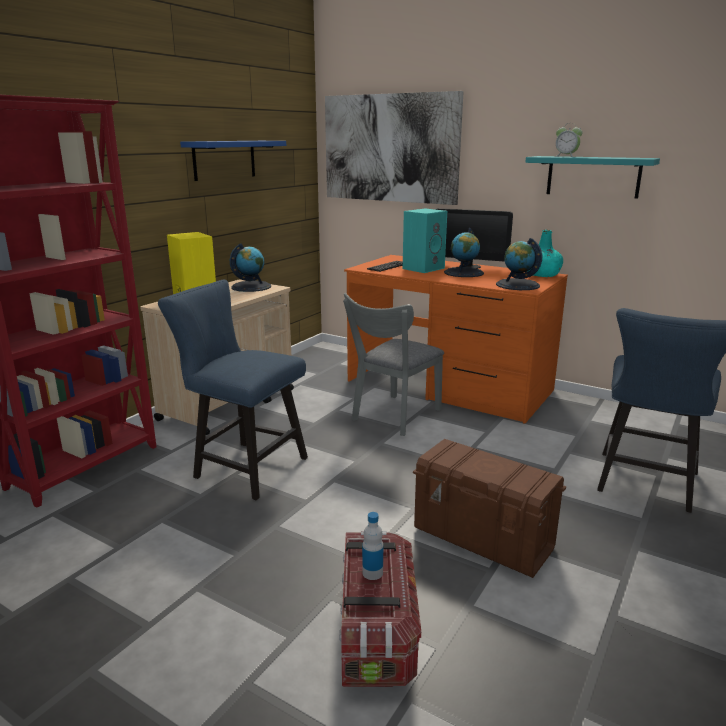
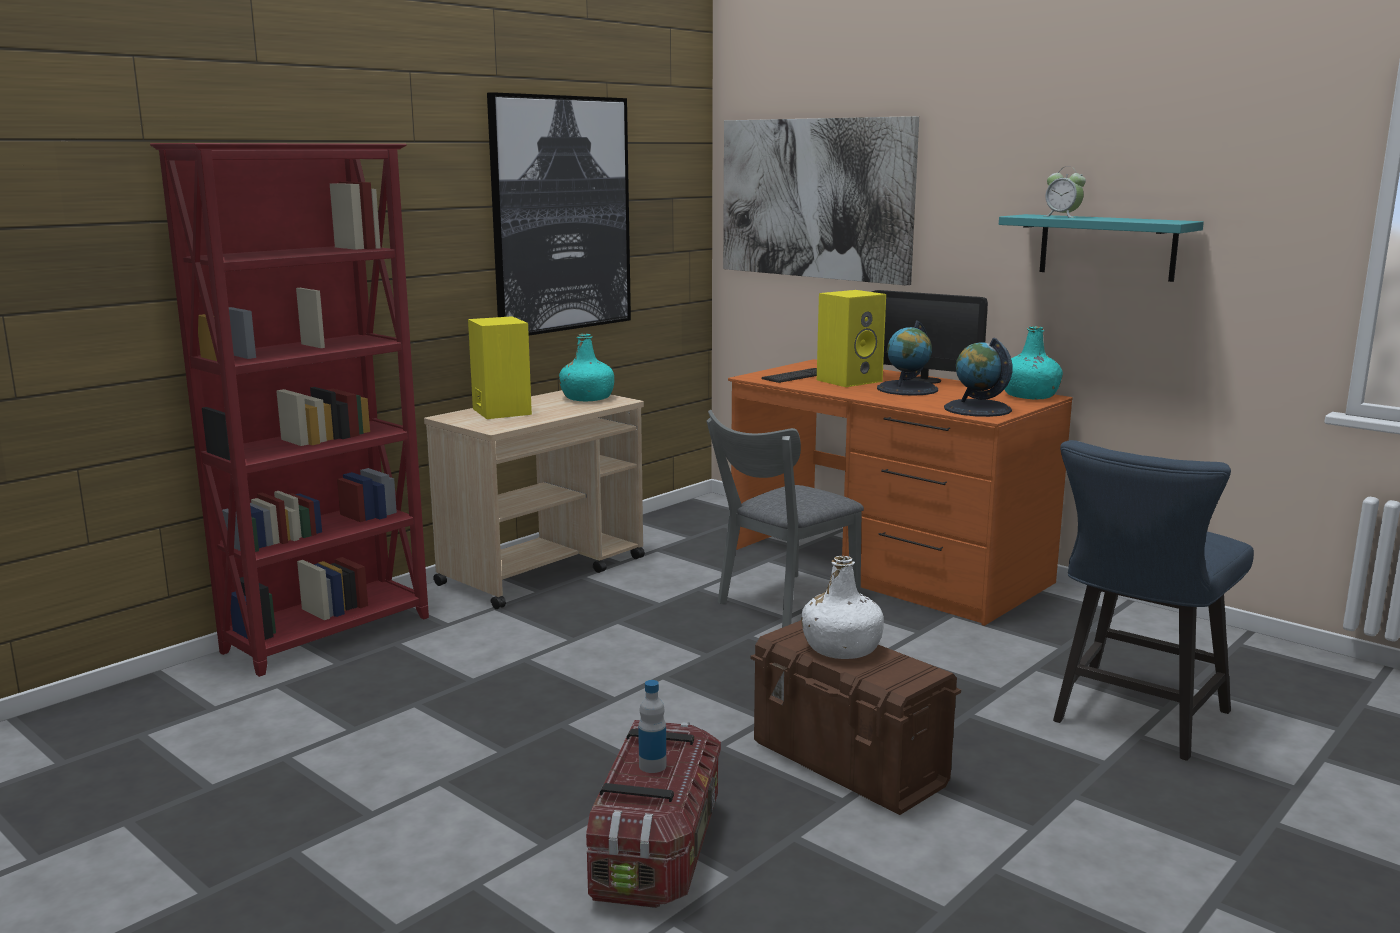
camera: 10 degrees right, 5 degrees down
blue chair [158,280,308,500] -> none
blue shelf [180,141,286,181] -> picture [487,92,631,336]
globe [230,243,271,292] -> turquoise bottle [559,334,614,401]
turquoise speaker [403,209,447,273] -> yellow speaker [817,290,886,387]
none -> white bottle [801,556,884,659]

